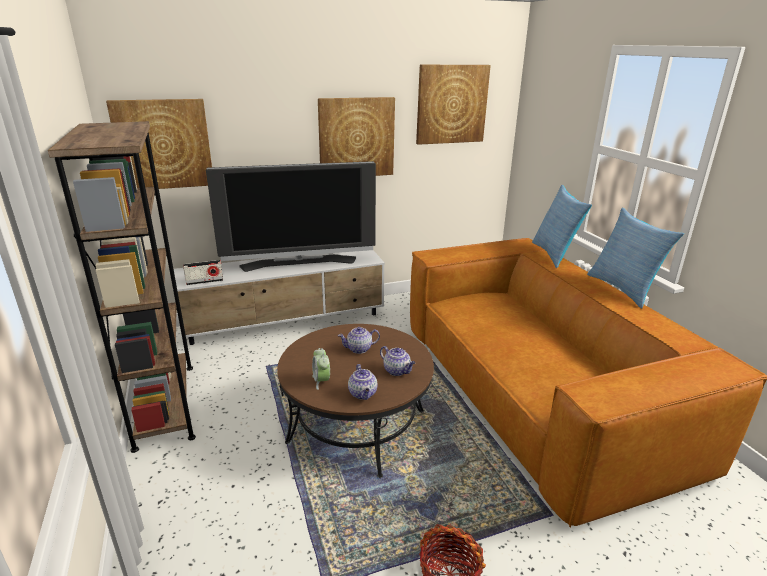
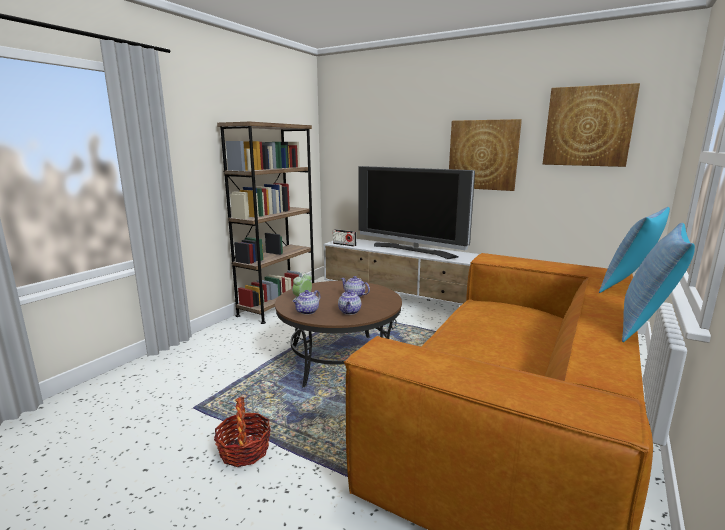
camera: 50 degrees right, 10 degrees down
picture [106,99,212,189] -> none

